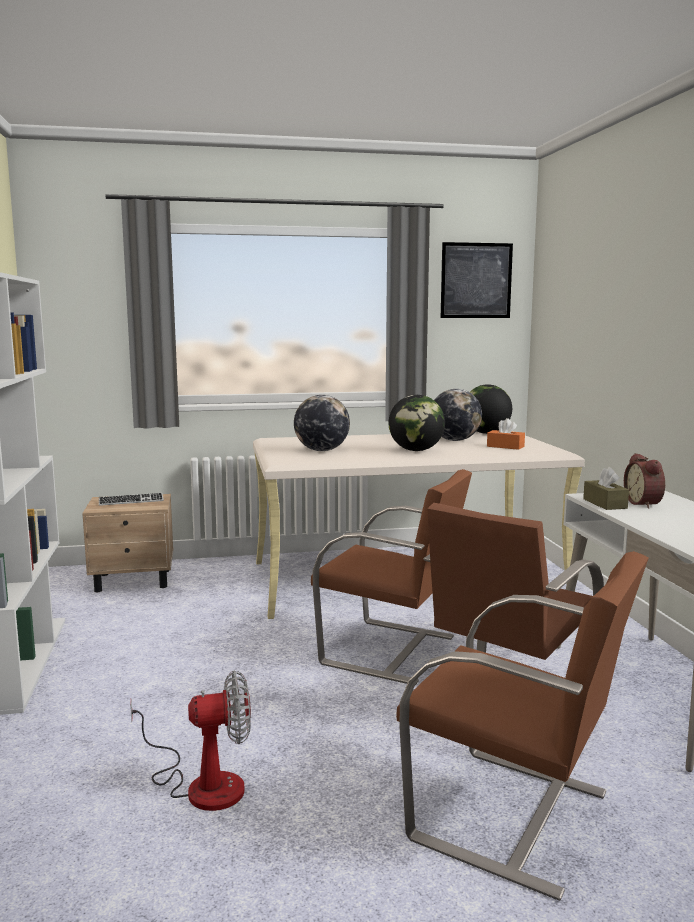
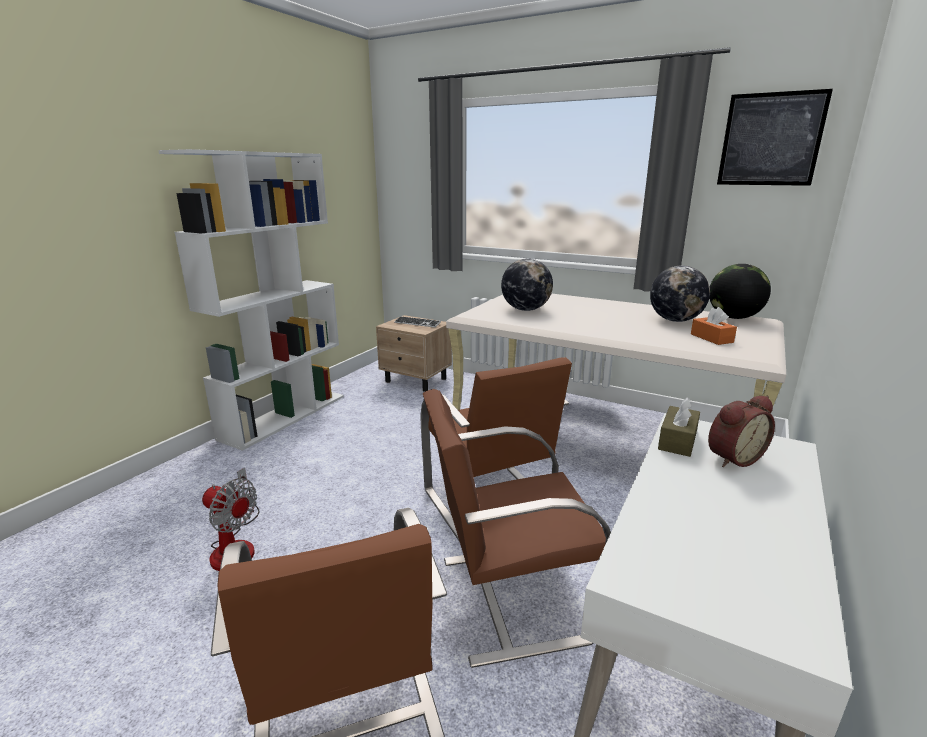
camera: 40 degrees right, 10 degrees up
globe [389,395,445,451] -> none
alarm clock [624,453,665,509] -> alarm clock turned 150 degrees counterclockwise [708,395,775,467]

